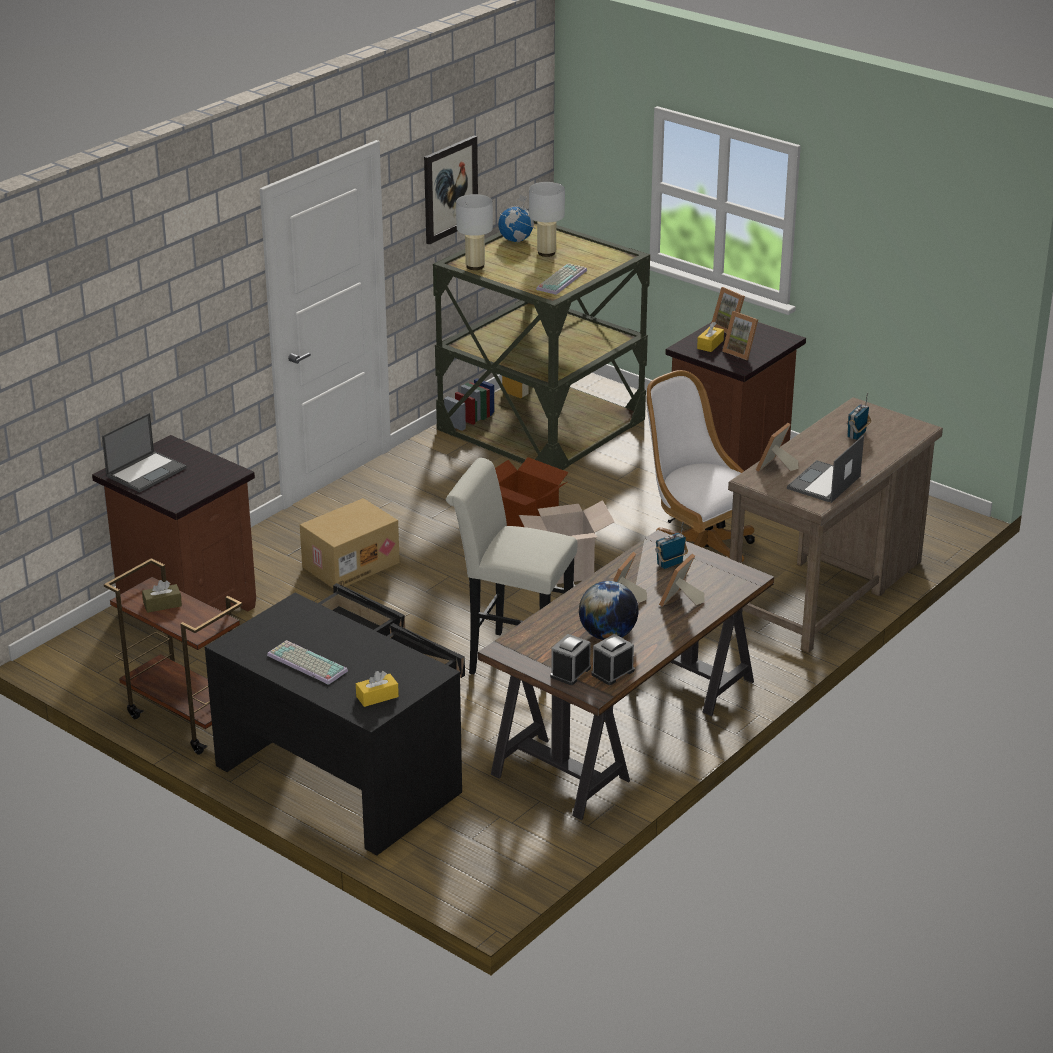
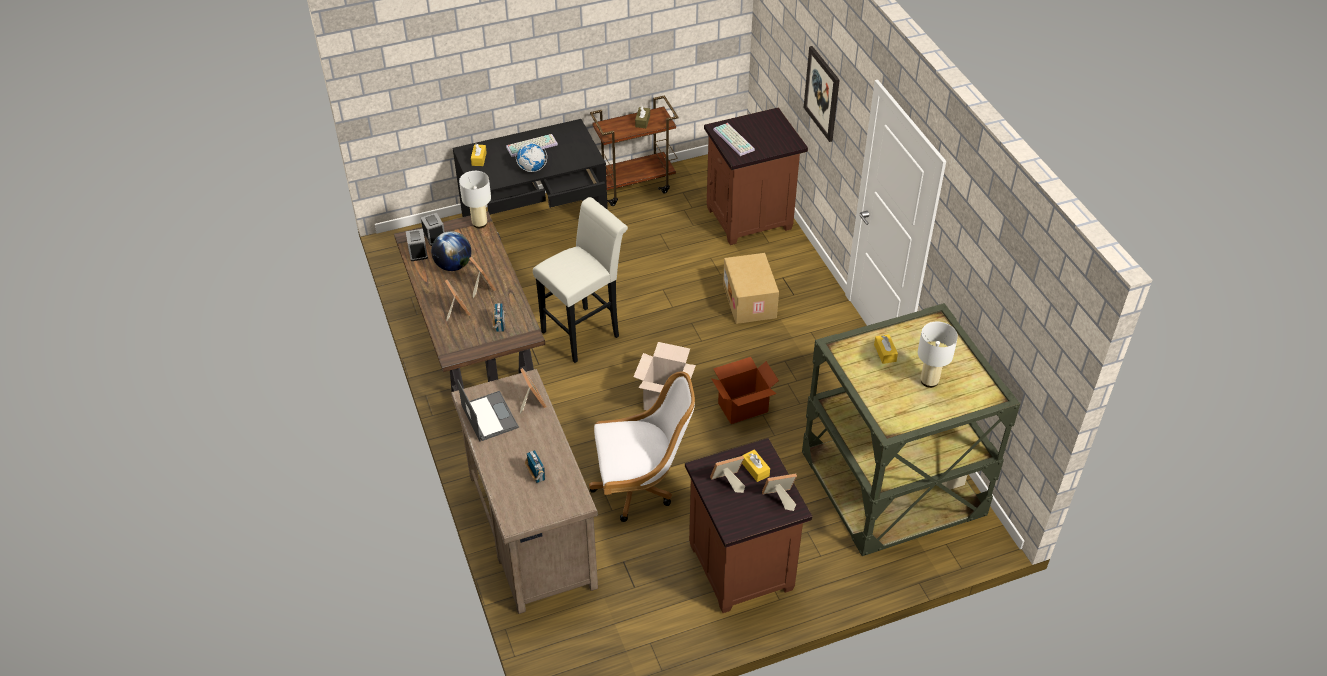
camera: 120 degrees right, 15 degrees up
laptop [102,413,187,492] -> none
picture [424,135,478,245] -> picture moved to [804,46,840,142]
white table lamp [456,194,493,270] -> white table lamp moved to [459,171,491,228]
globe [498,194,534,243] -> globe moved to [516,142,547,172]
keyboard [536,263,587,295] -> keyboard moved to [713,123,755,156]
none -> yellow tissue box [874,334,898,364]

